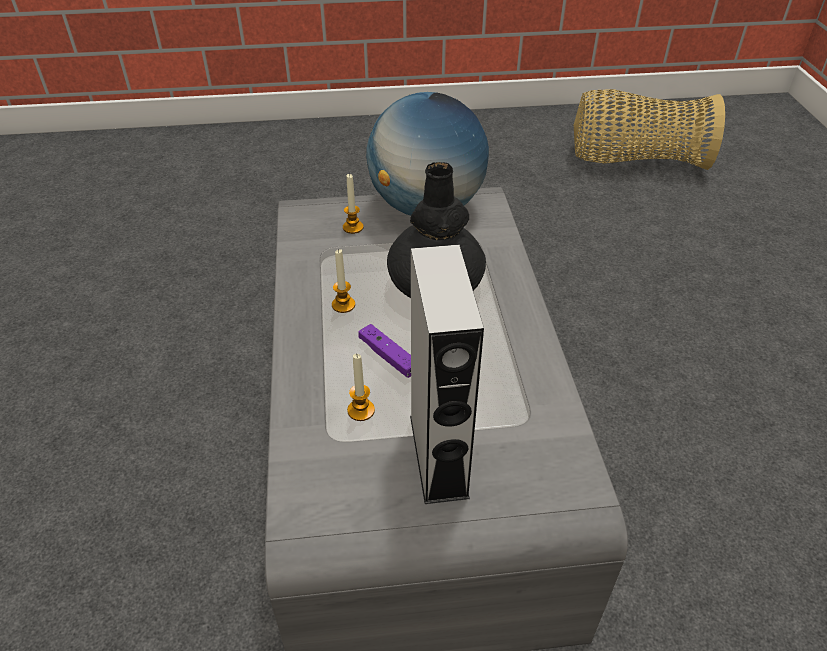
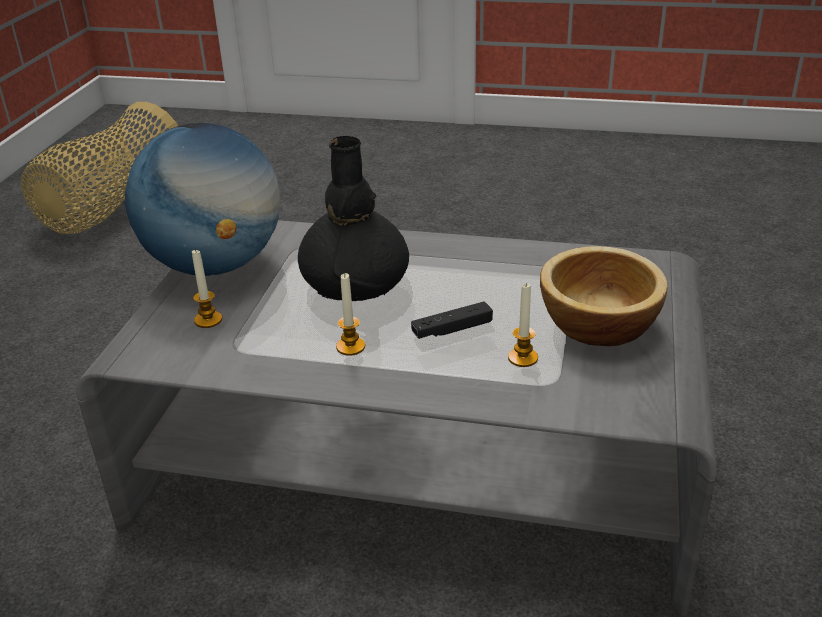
camera: 70 degrees left, 10 degrees down
purple game controller [358,324,411,378] -> black game controller [411,301,493,339]
grey speaker [410,245,484,504] -> bowl [540,246,668,346]

